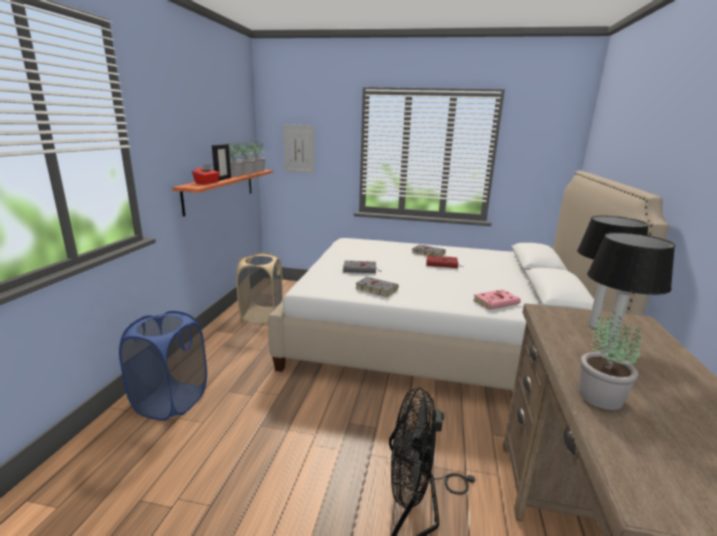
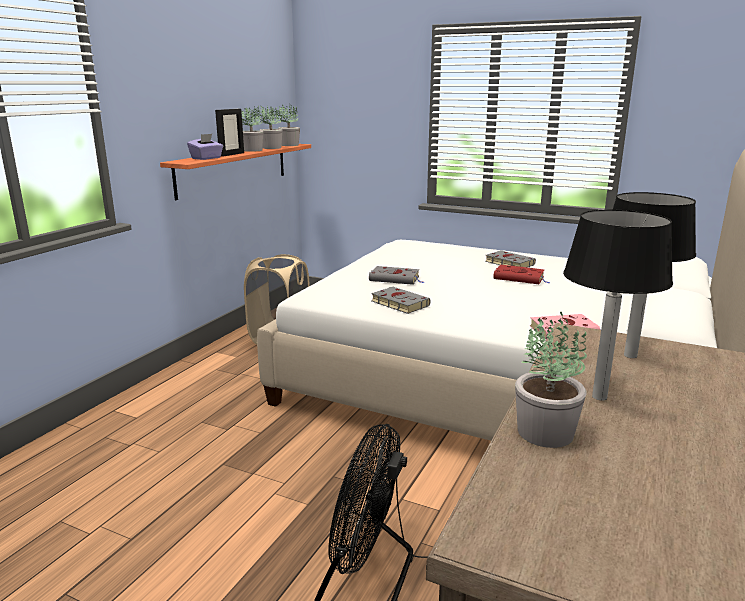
camera: 15 degrees right, 0 degrees up
blue laundry basket [119,311,207,421] -> none
red tissue box [192,164,220,184] -> purple tissue box [187,134,223,160]
picture [283,124,314,173] -> none

